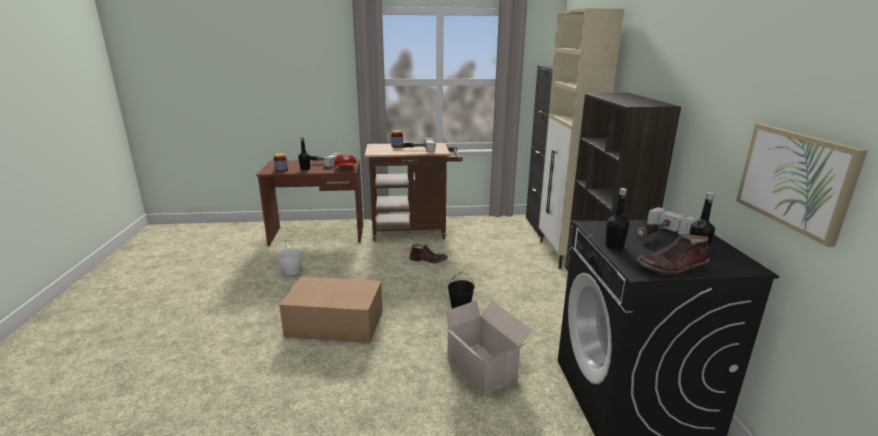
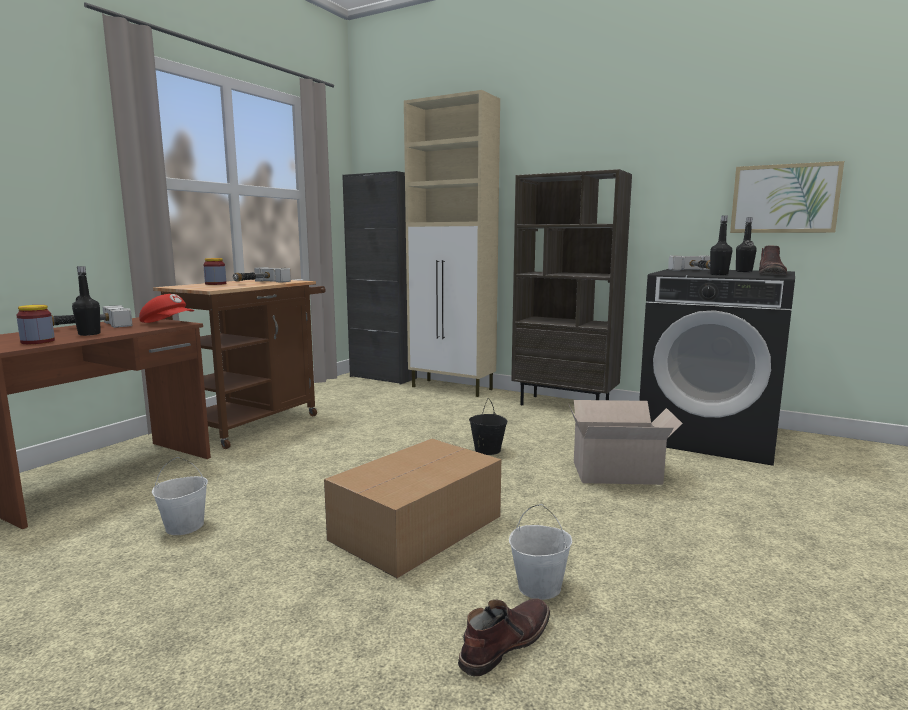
camera: 55 degrees left, 10 degrees down
brown boot [409,244,448,263] -> brown boot moved to [458,598,550,676]
none -> white bucket [509,504,572,600]

